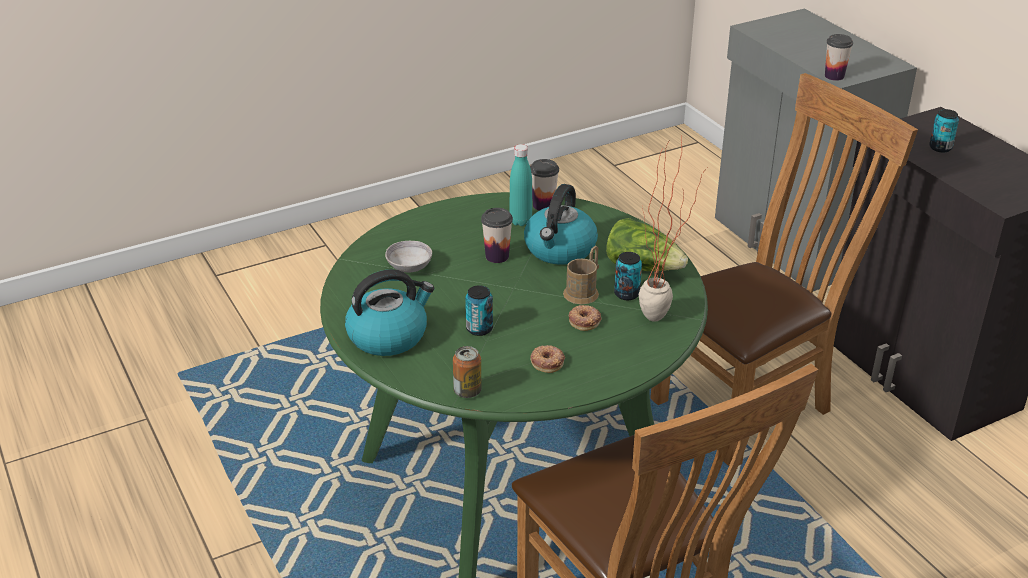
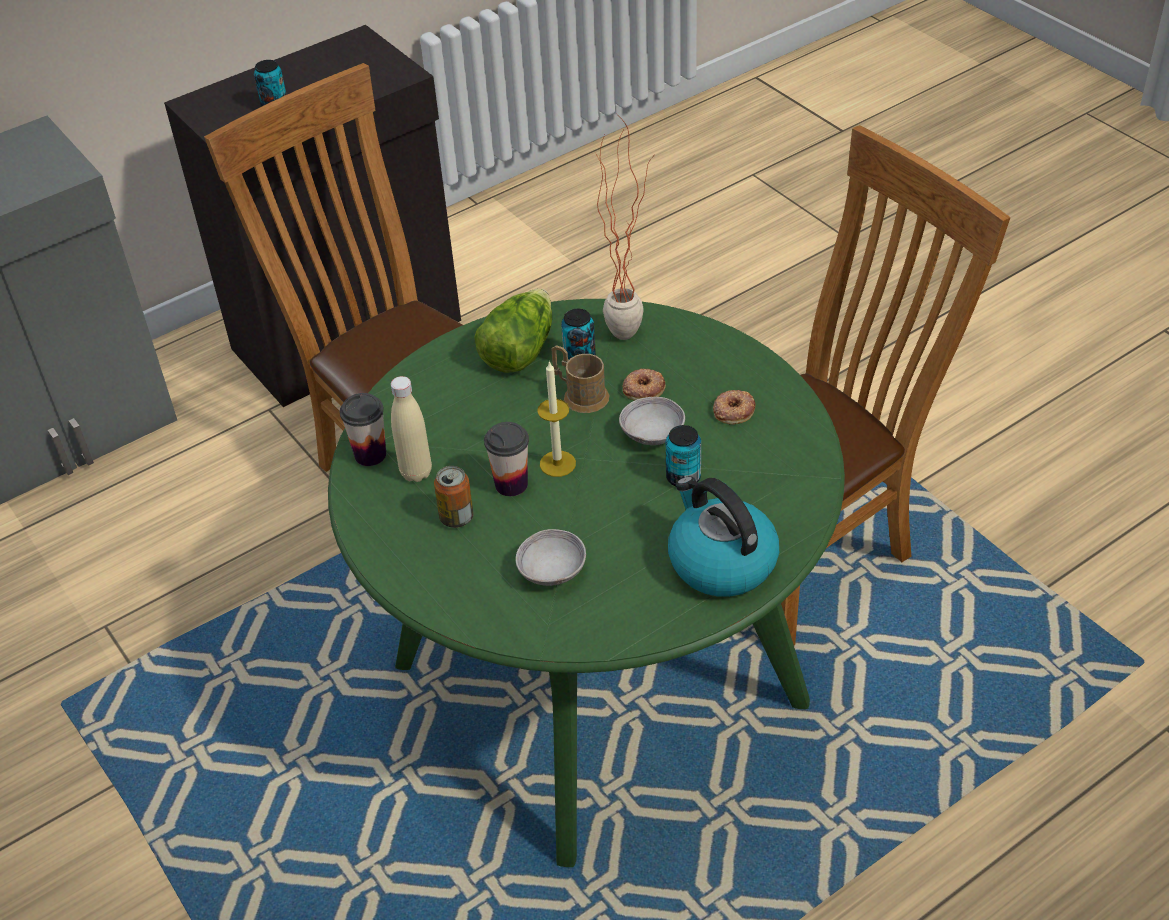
camera: 95 degrees left, 10 degrees up
can [453,346,481,398] -> can moved to [434,466,474,528]
turquoise bottle [510,144,532,226] -> beige bottle [391,376,432,482]
kettle [524,184,598,265] -> none
cup [825,34,853,81] -> none
none -> candle [537,361,576,477]
none -> grey bowl [619,397,685,445]

